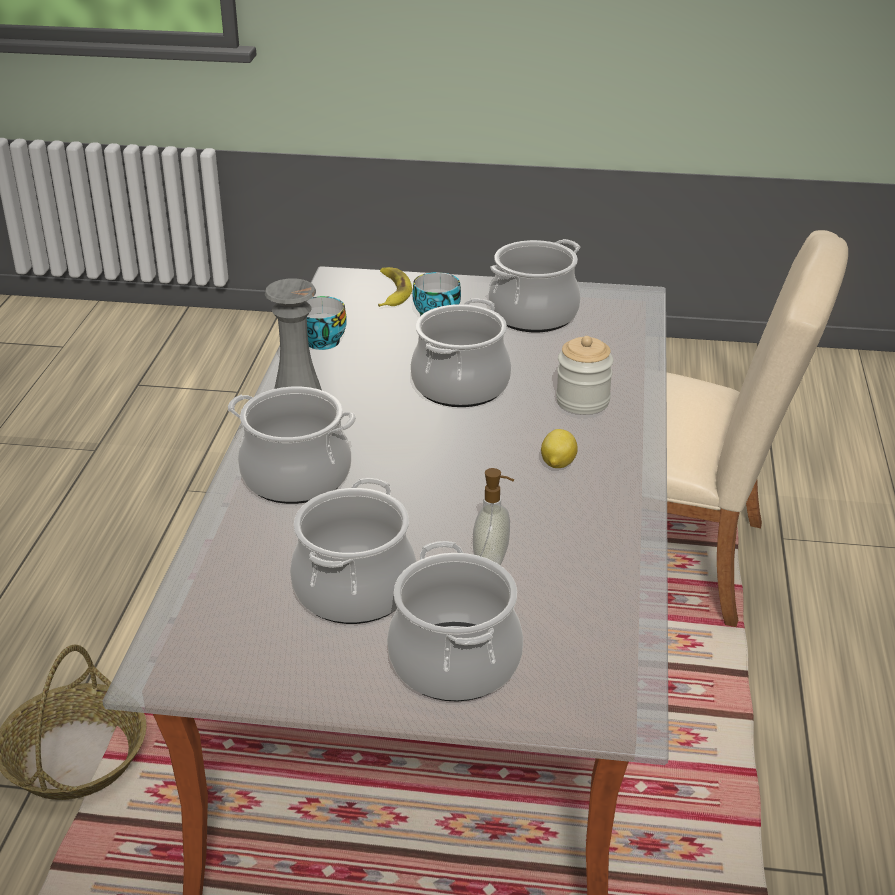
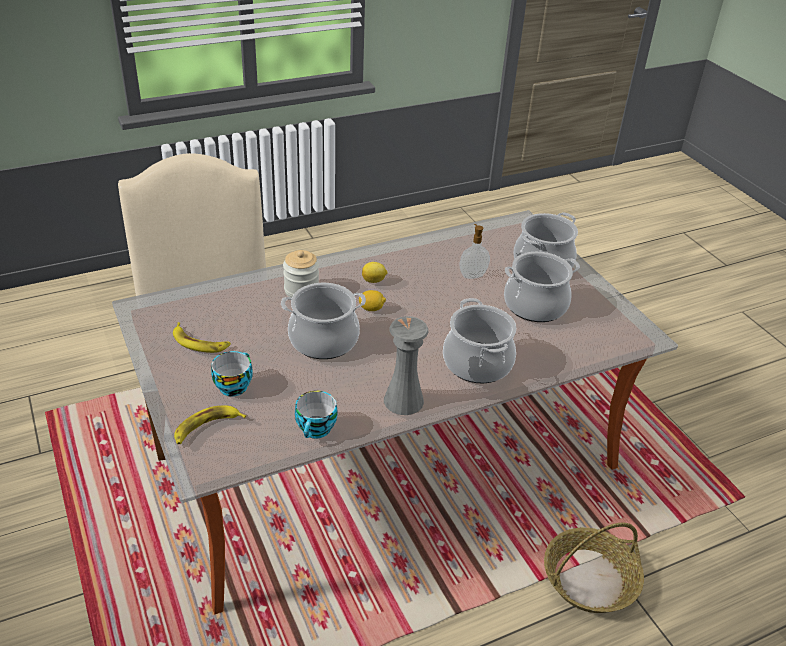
camera: 125 degrees left, 5 degrees up
cooking pot [488,239,581,332] -> banana [173,322,231,353]
none -> lemon [359,290,386,311]

